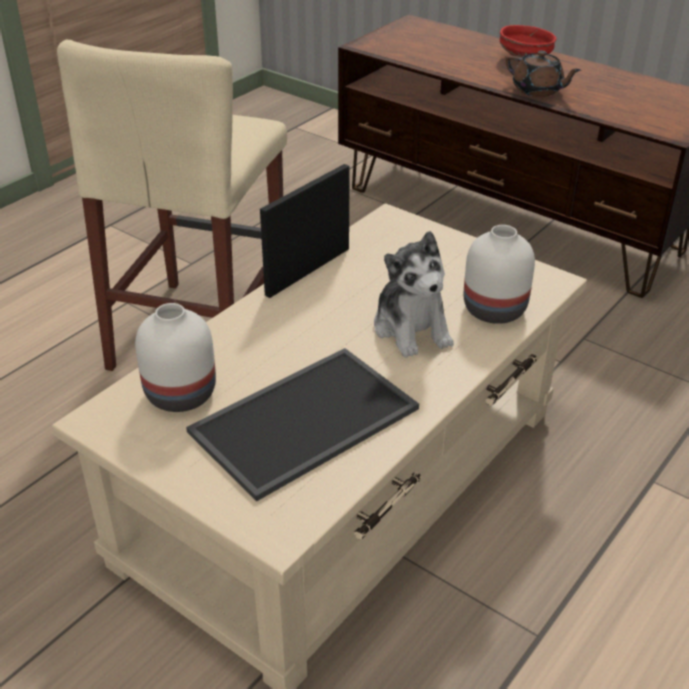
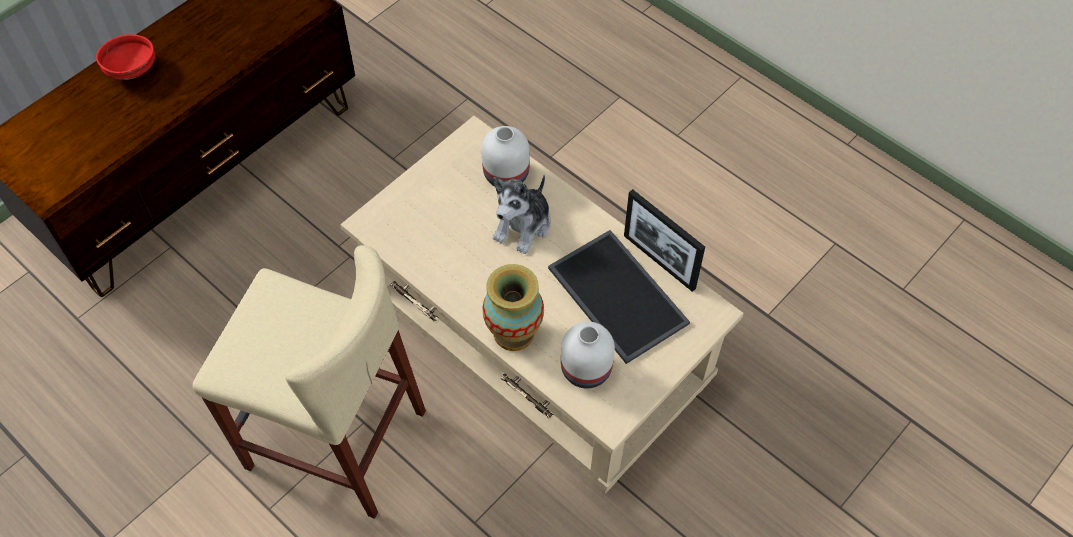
camera: 85 degrees left, 20 degrees up
picture frame [260,164,350,298] -> picture frame moved to [624,189,705,292]
plush toy [374,231,454,358] -> plush toy turned 135 degrees clockwise [493,175,551,254]
brown teapot [506,51,582,97] -> none
none -> vase [483,264,544,351]

